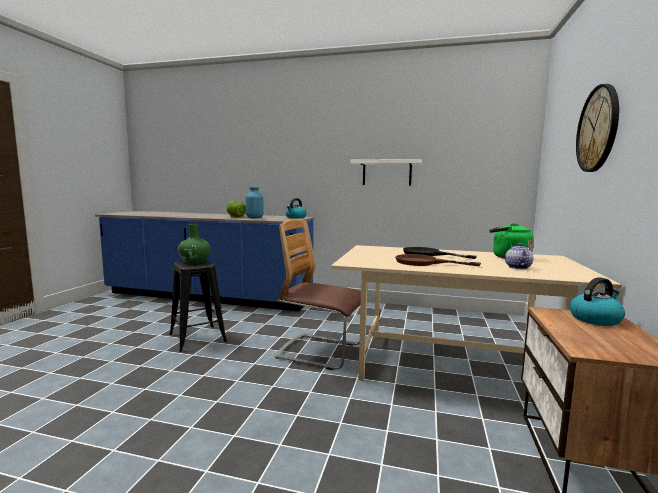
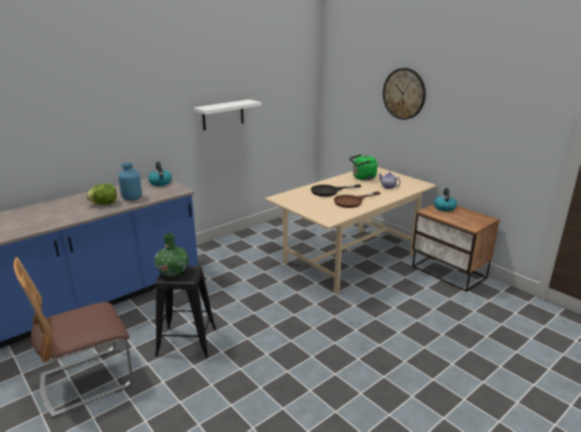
camera: 55 degrees left, 15 degrees up
chair [275,220,361,370] -> chair moved to [14,257,133,418]

